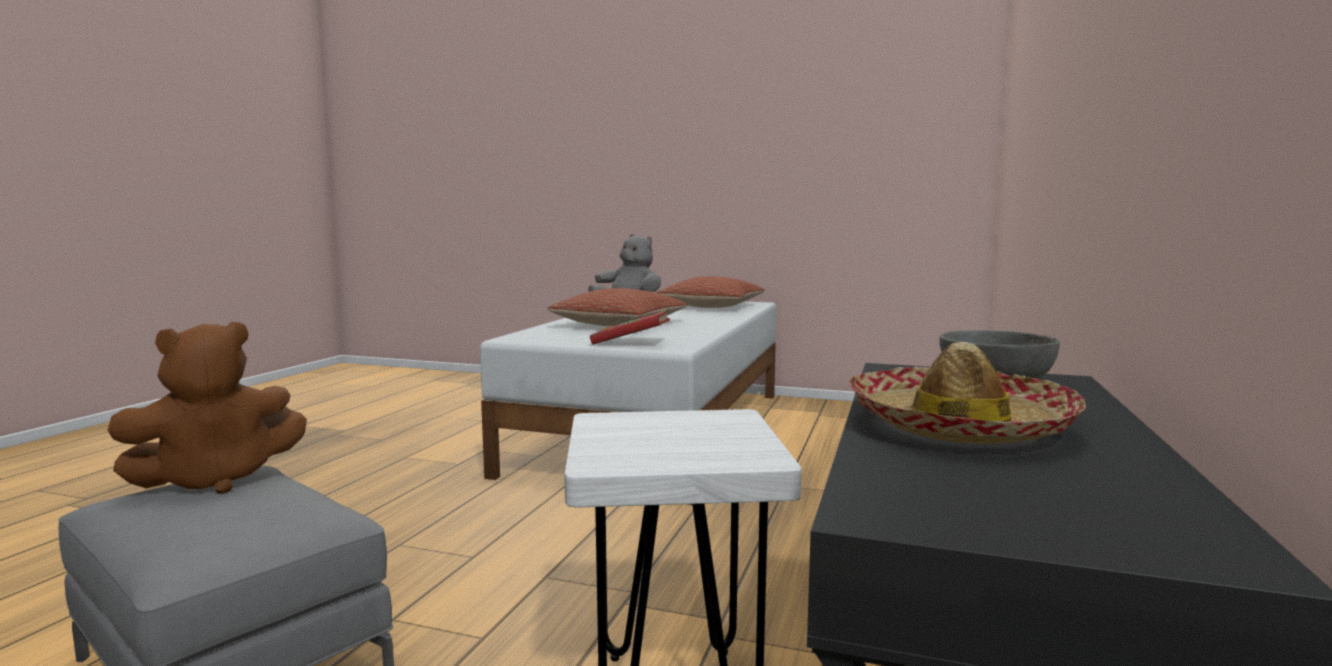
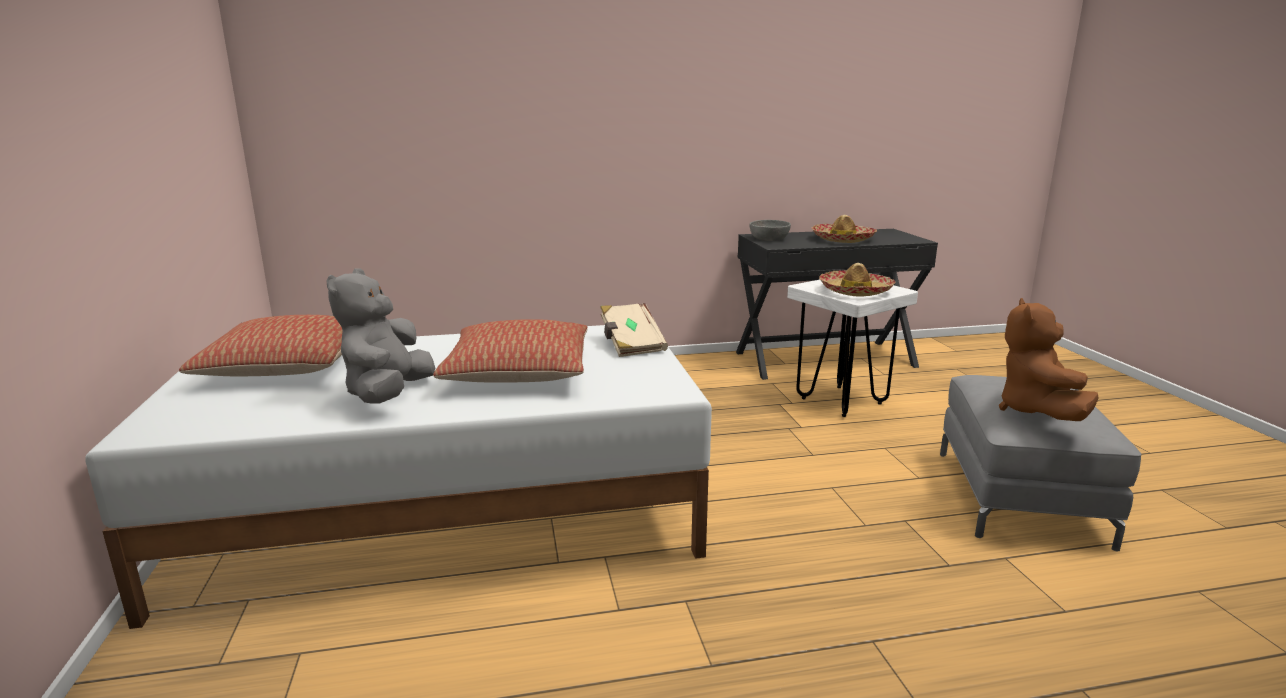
camera: 120 degrees left, 10 degrees up
brown plush toy [108,322,307,494] -> brown plush toy turned 105 degrees counterclockwise [999,298,1099,421]
red book [590,309,670,345] -> beige book [600,303,668,357]
none -> hat [819,263,896,297]

